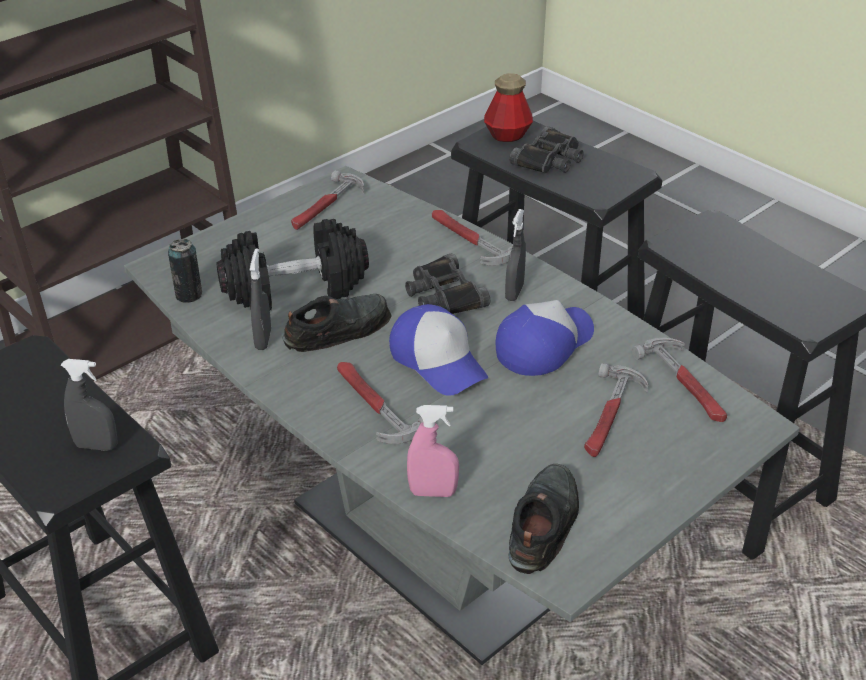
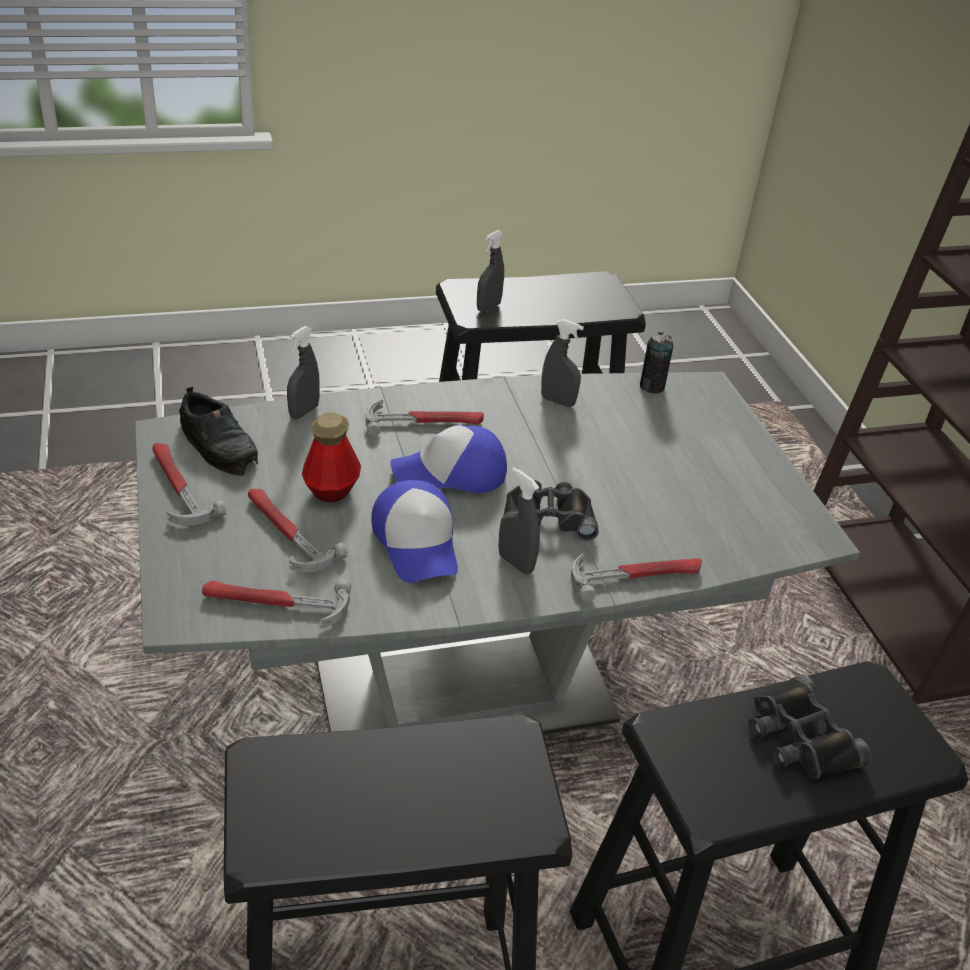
camera: 115 degrees right, 0 degrees up
black dumbbell [216,219,369,310] -> none
black shoe [283,294,392,352] -> none
hammer [291,170,364,230] -> hammer moved to [152,443,226,525]
pink spray bottle [407,405,459,497] -> grey spray bottle [287,326,319,419]
bottle [484,74,533,142] -> bottle moved to [302,412,361,502]

